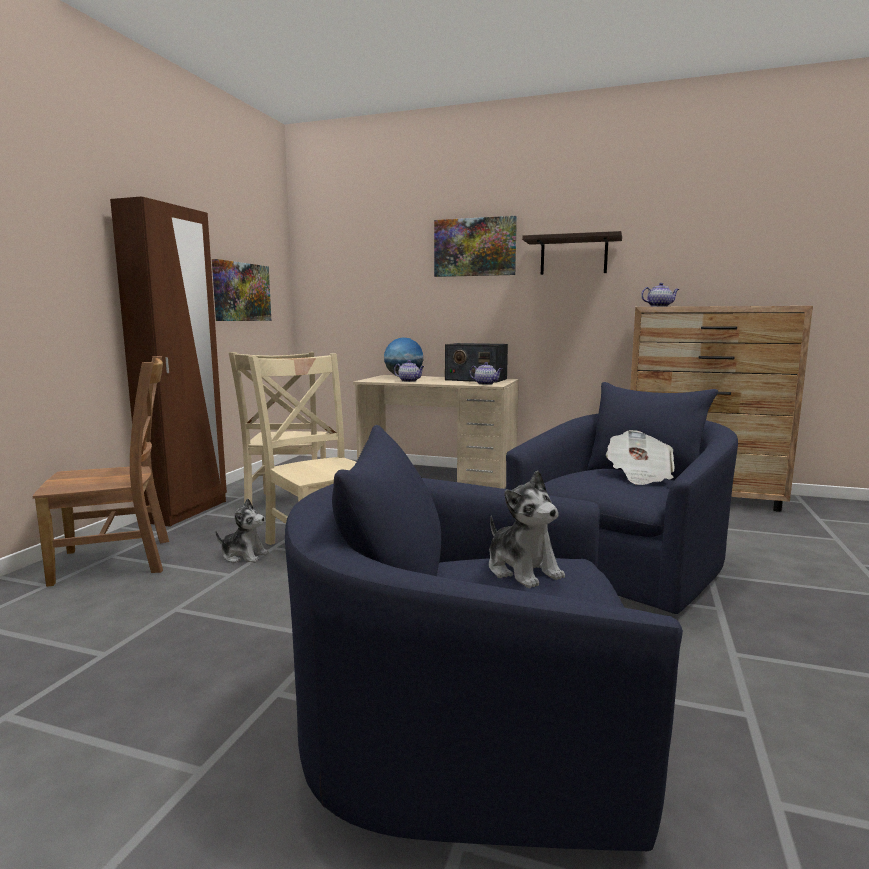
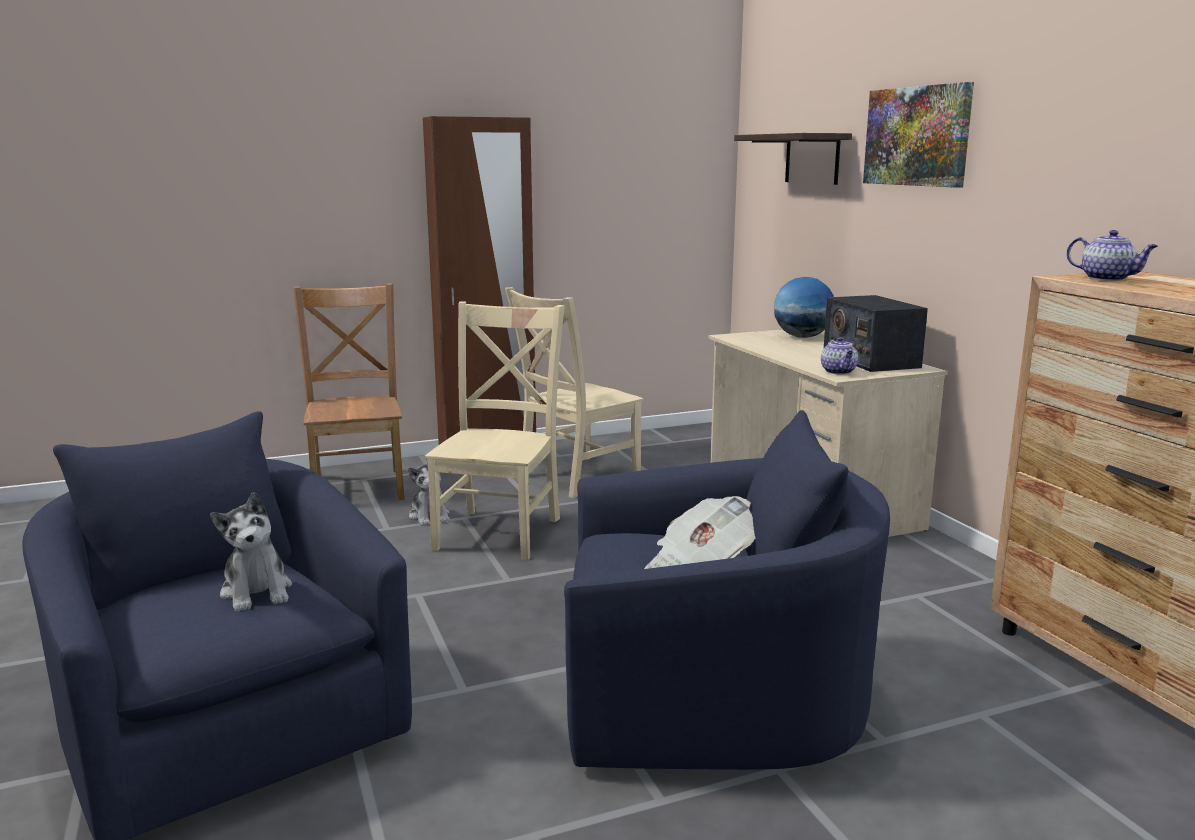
camera: 50 degrees right, 5 degrees up
brown chair [33,356,169,587] -> brown chair turned 135 degrees counterclockwise [293,283,405,500]
picture [212,259,271,321] -> none
teapot [394,360,425,382] -> none
plush toy [489,470,565,588] -> plush toy turned 45 degrees counterclockwise [210,492,292,612]
shelf [522,231,622,275] -> shelf moved to [734,133,852,185]

